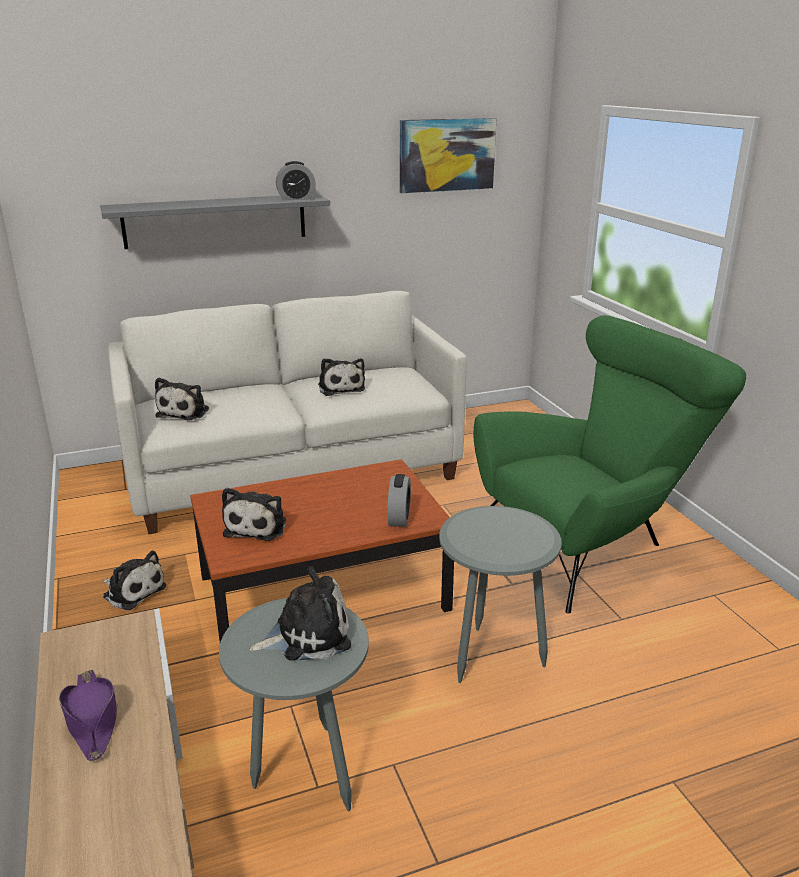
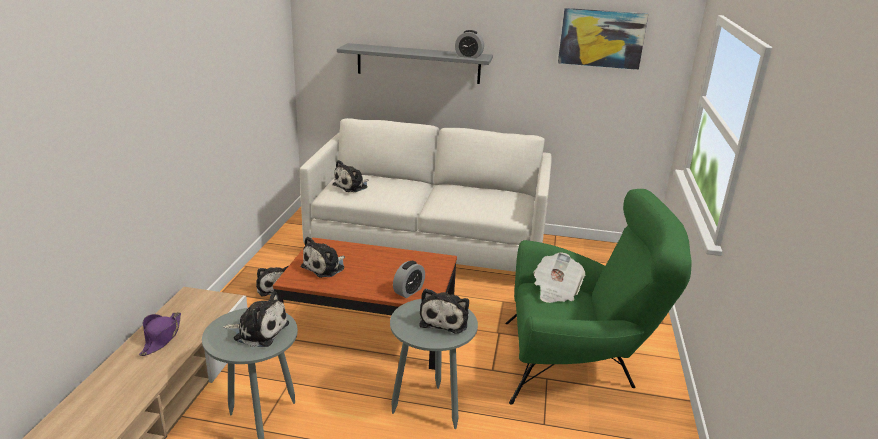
camera: 30 degrees right, 0 degrees up
plush toy [318,358,365,396] -> plush toy moved to [419,288,469,334]
none -> newspaper [534,252,585,303]

